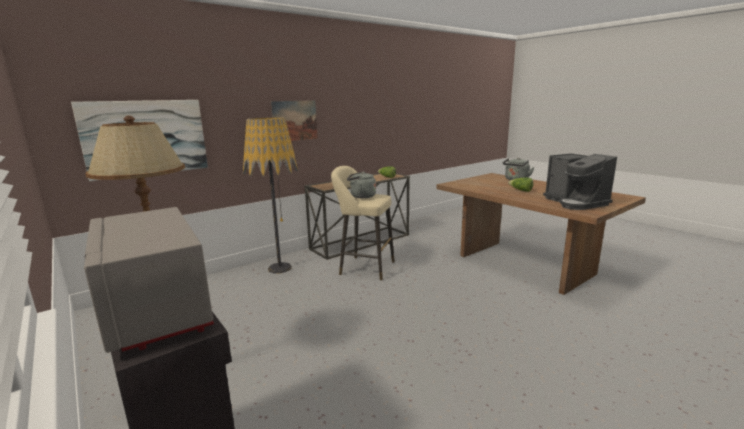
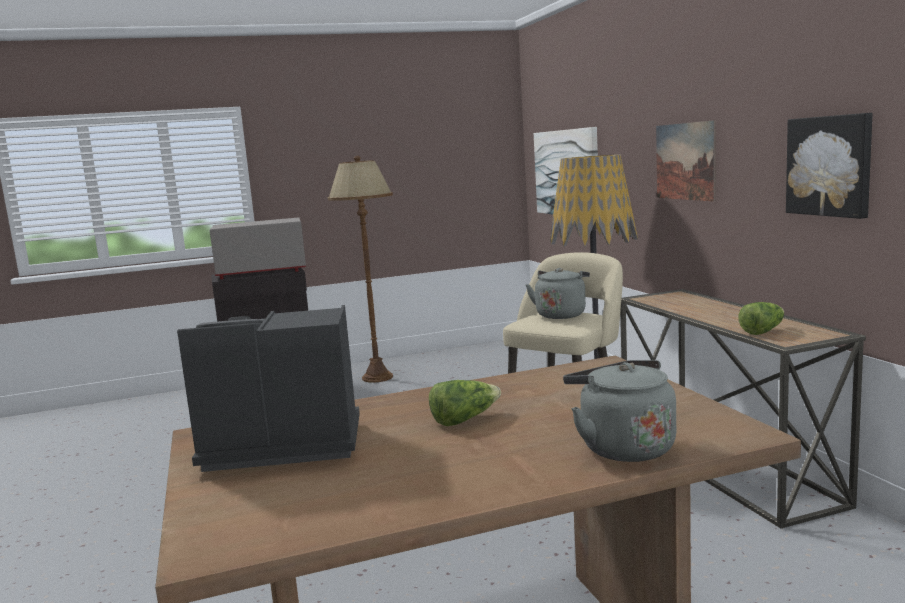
camera: 110 degrees right, 5 degrees down
none -> picture [786,113,872,219]

